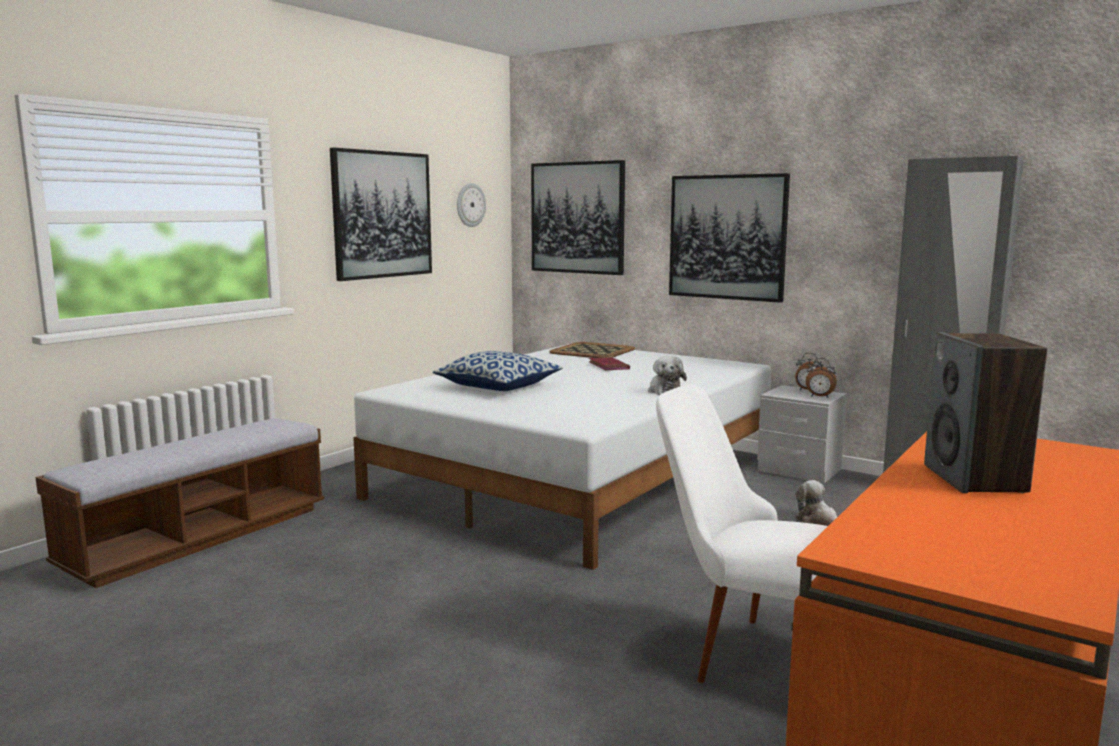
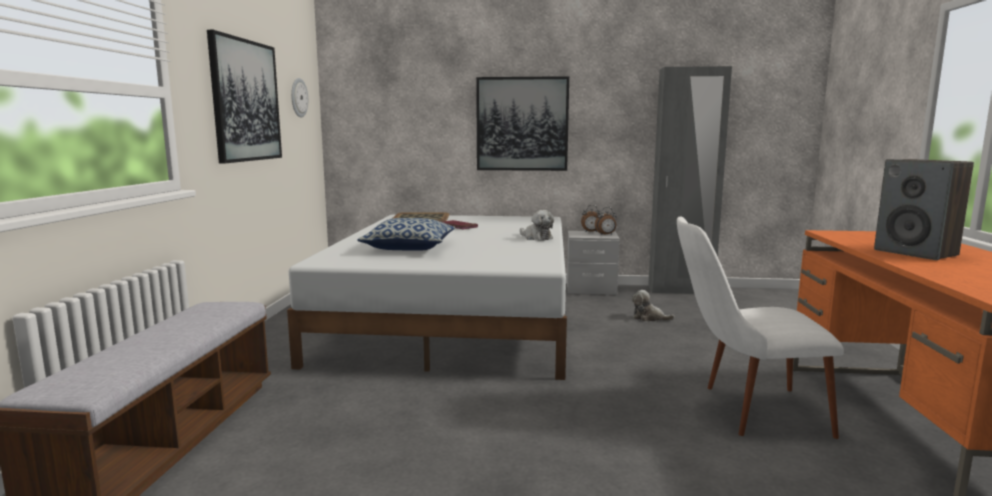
camera: 30 degrees left, 0 degrees up
picture [531,160,625,275] -> none

